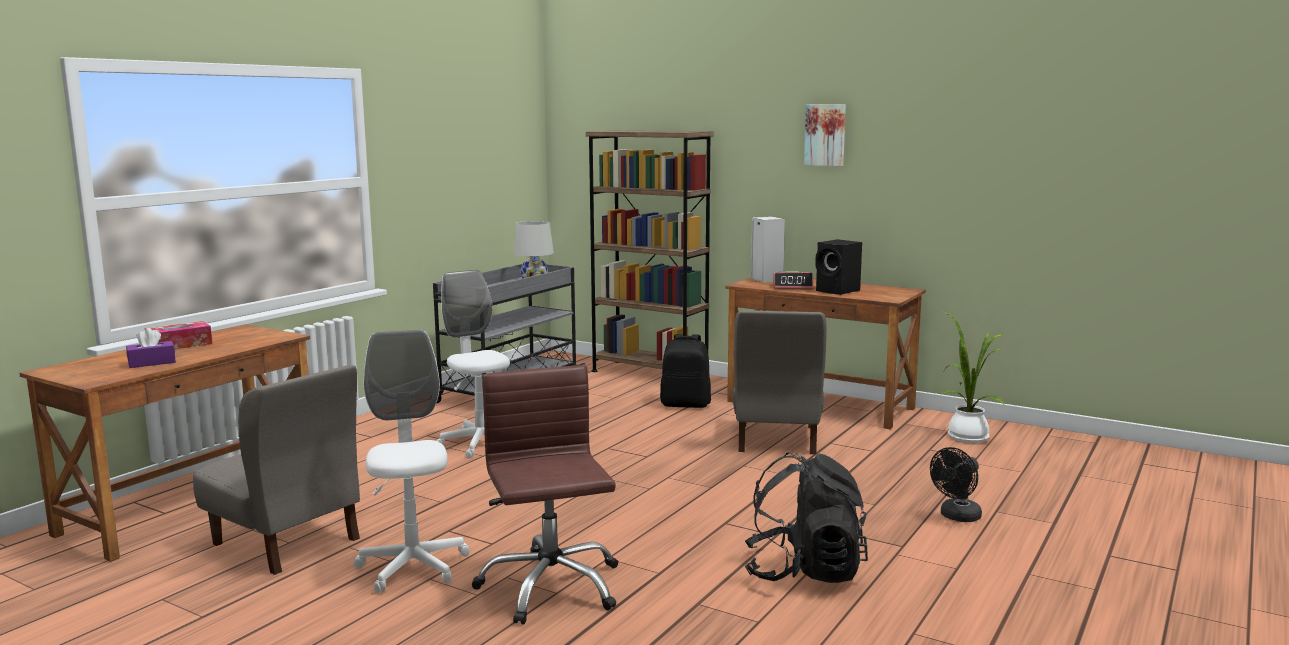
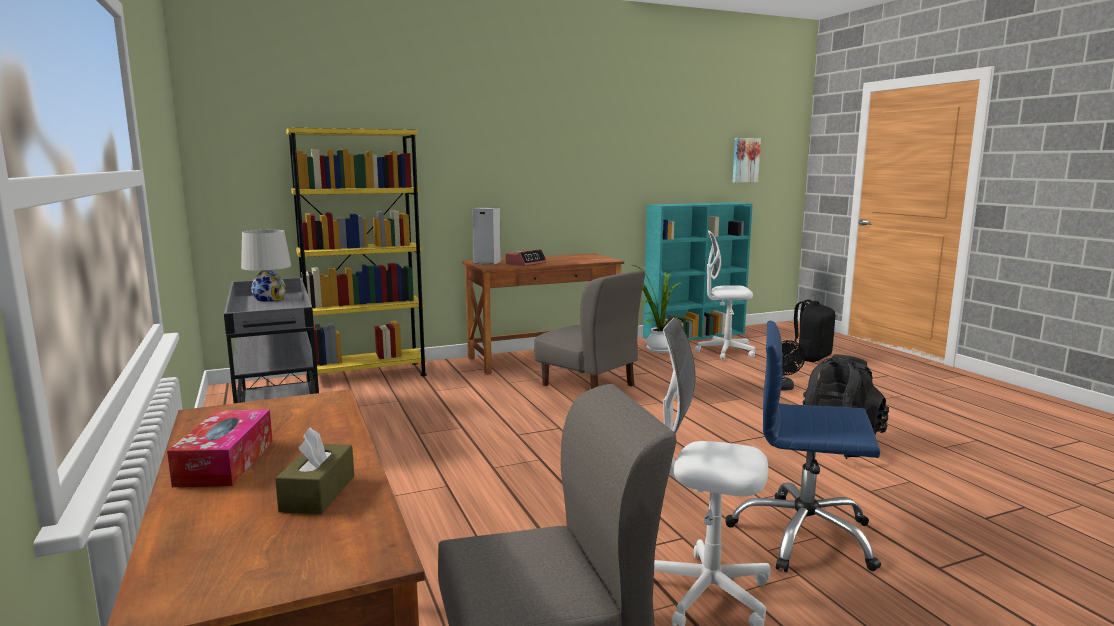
camera: 55 degrees left, 0 degrees up
purple tissue box [126,328,176,368] -> brown tissue box [275,427,354,514]
white office chair [437,270,510,459] -> white office chair moved to [694,230,755,360]
brown office chair [472,365,618,625] -> blue office chair [725,321,881,572]
brown bookcase [586,131,714,372] -> yellow bookcase [286,128,427,379]
black backpack [660,334,711,408] -> black backpack moved to [793,299,835,362]
picture [804,104,846,166] -> picture moved to [733,138,761,183]
black speaker [815,239,862,295] -> none
none -> turquoise bookcase [643,202,753,340]

